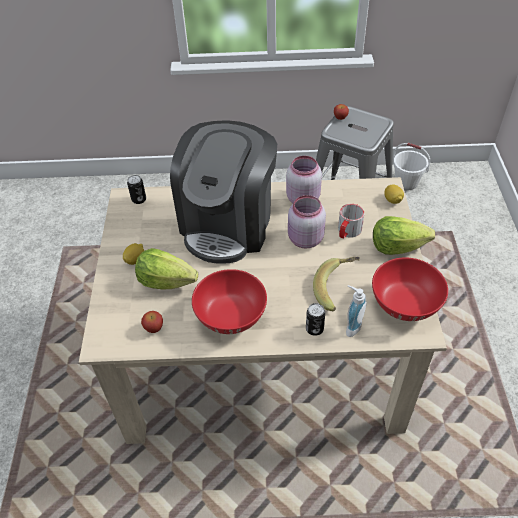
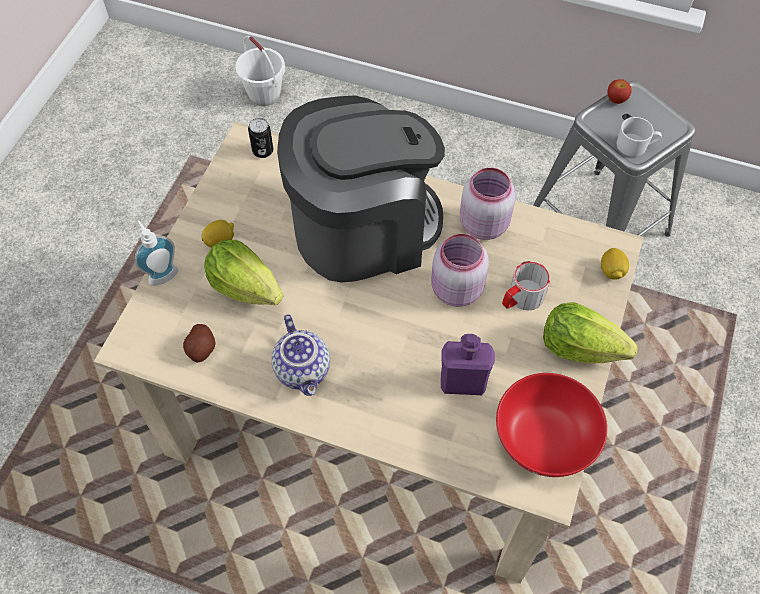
camera: 20 degrees right, 10 degrees up
apple [141,311,163,333] -> potato [183,324,216,363]
coffee machine [170,120,277,264] -> coffee machine turned 150 degrees counterclockwise [277,96,445,283]
red bowl [192,269,267,334] -> teapot [271,314,330,396]
can [306,303,325,336] -> none
banana [313,257,360,311] -> purple bottle [441,334,495,395]
soap dispenser [346,285,367,337] -> soap dispenser moved to [135,220,178,286]
white bucket [393,143,430,191] -> white bucket moved to [235,36,285,106]
none -> white mug [617,117,662,157]

